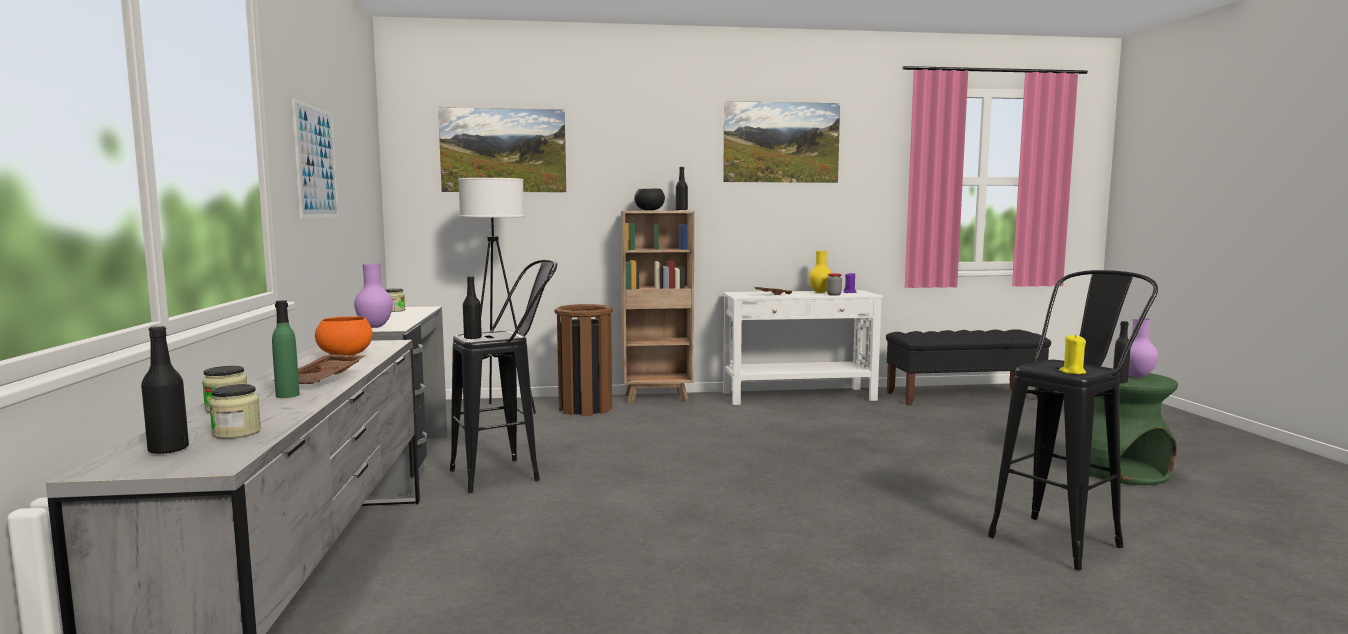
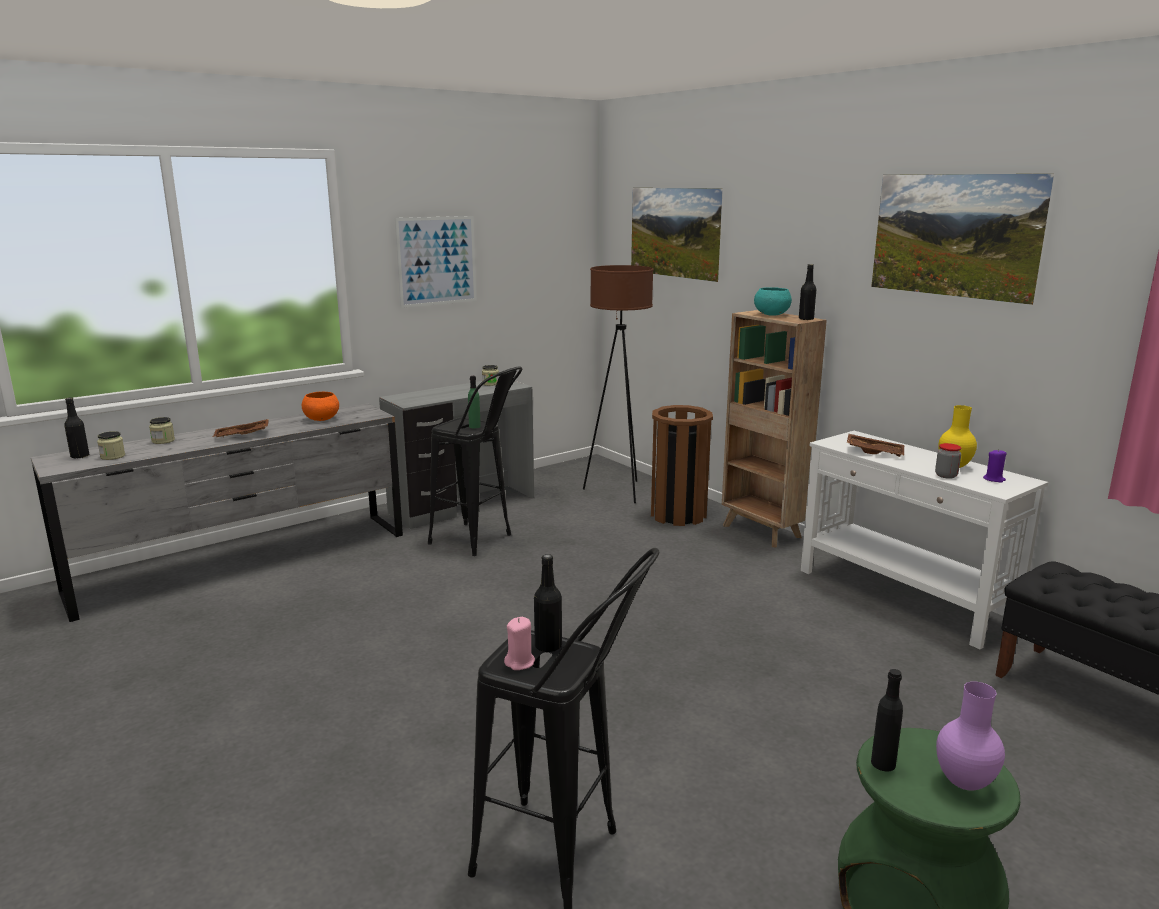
camera: 60 degrees right, 10 degrees up
green bottle [272,300,300,398] -> green bottle moved to [468,376,481,428]
purple vase [354,264,393,328] -> none
white floor lamp [458,178,536,414] -> brown floor lamp [583,265,654,503]
black bottle [463,276,482,339] -> black bottle moved to [534,554,562,652]
black bowl [634,189,665,211] -> turquoise bowl [754,287,792,316]
yellow candle [1059,334,1086,374] -> pink candle [504,617,535,670]

